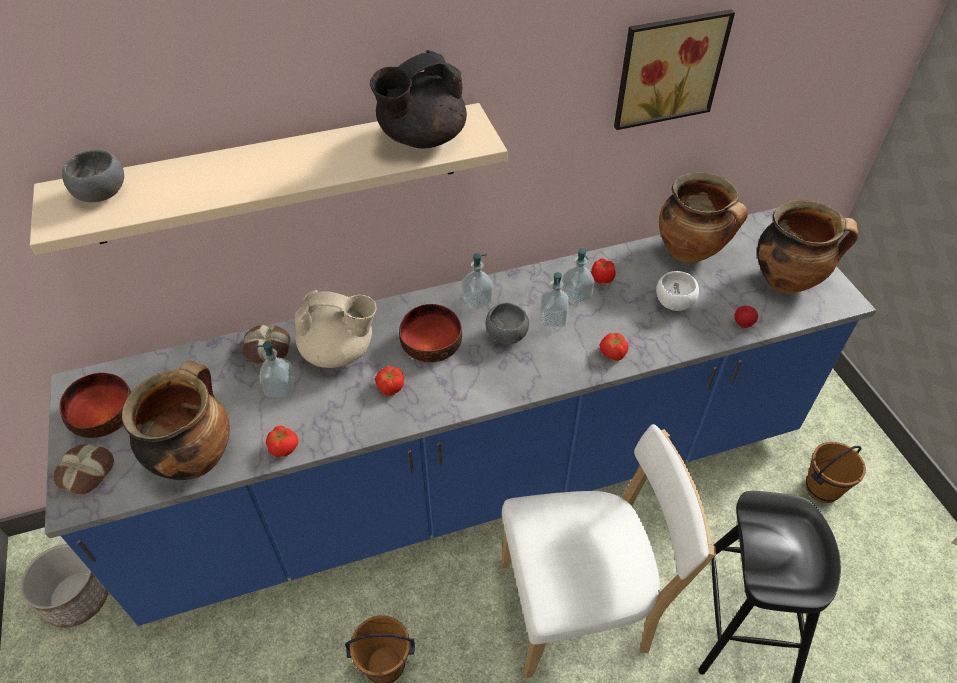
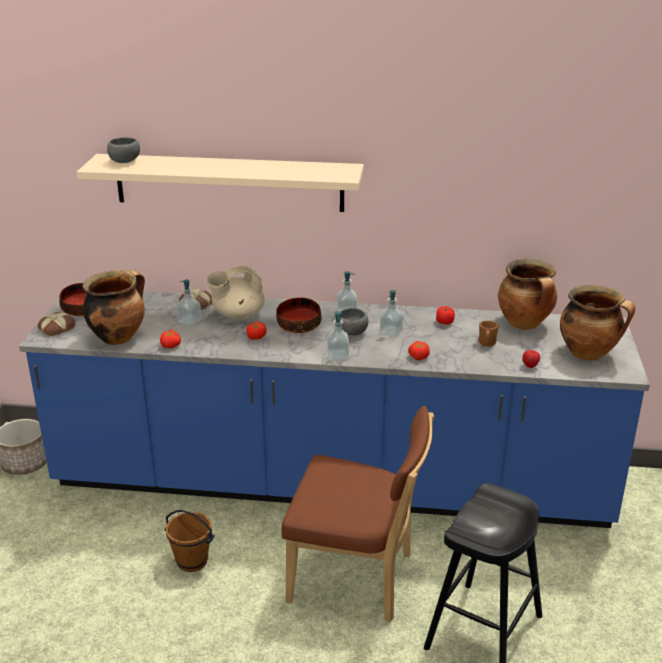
camera: 25 degrees right, 20 degrees down
beige teapot [294,290,377,368] -> beige teapot turned 120 degrees clockwise [206,265,265,320]
black teapot [370,50,467,148] -> none
white chair [501,424,716,678] -> brown chair [281,406,434,622]
soap dispenser [561,248,595,304] -> soap dispenser moved to [327,312,349,360]
picture [614,9,735,130] -> none
white bowl [656,271,699,311] -> brown mug [479,320,499,347]
brown bucket [806,442,866,503] -> none

